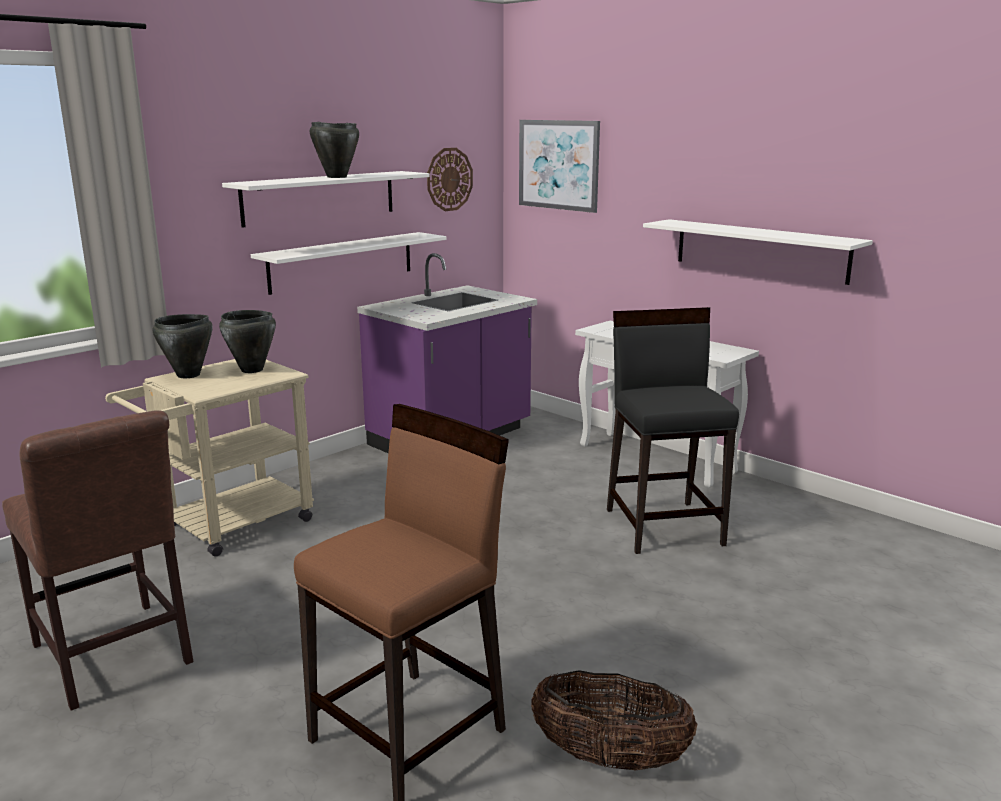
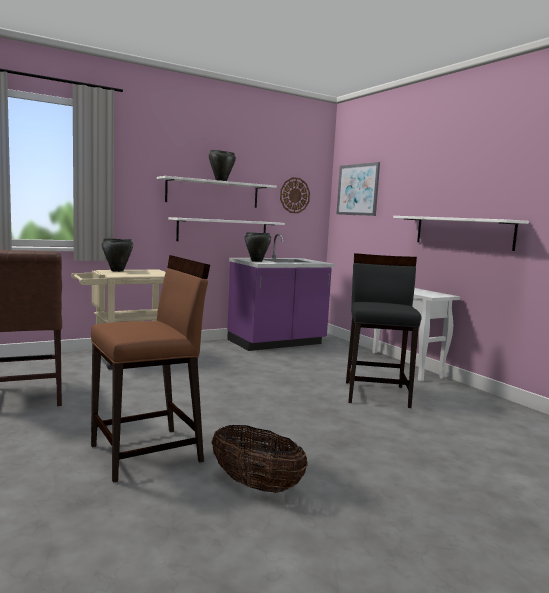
camera: 15 degrees right, 10 degrees down
black cooking pot [219,310,276,373] -> black cooking pot moved to [245,232,271,262]

